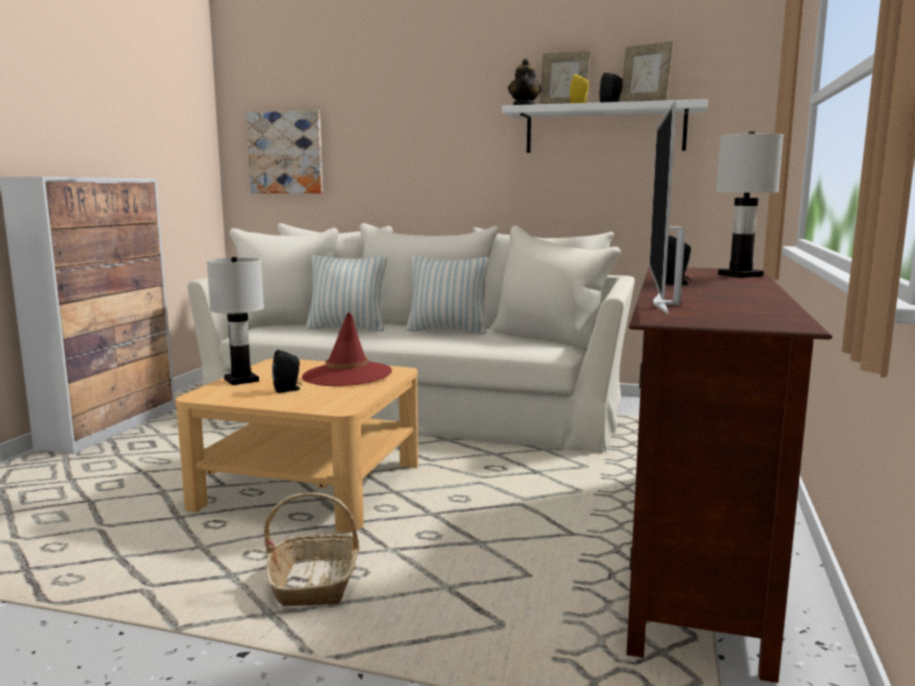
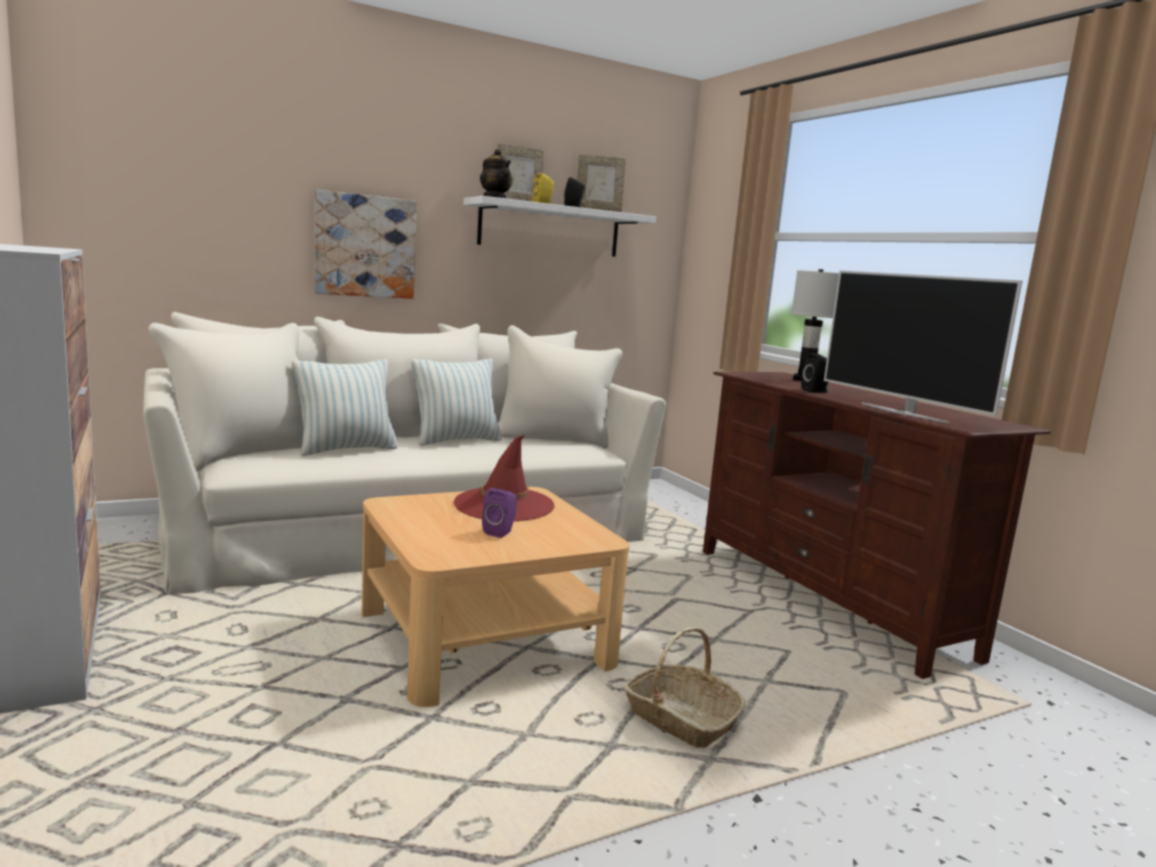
camera: 45 degrees left, 0 degrees up
white table lamp [207,257,264,385] -> none
picture [246,110,323,193] -> picture moved to [314,190,417,299]
black speaker [272,350,302,393] -> purple speaker [482,488,517,538]

